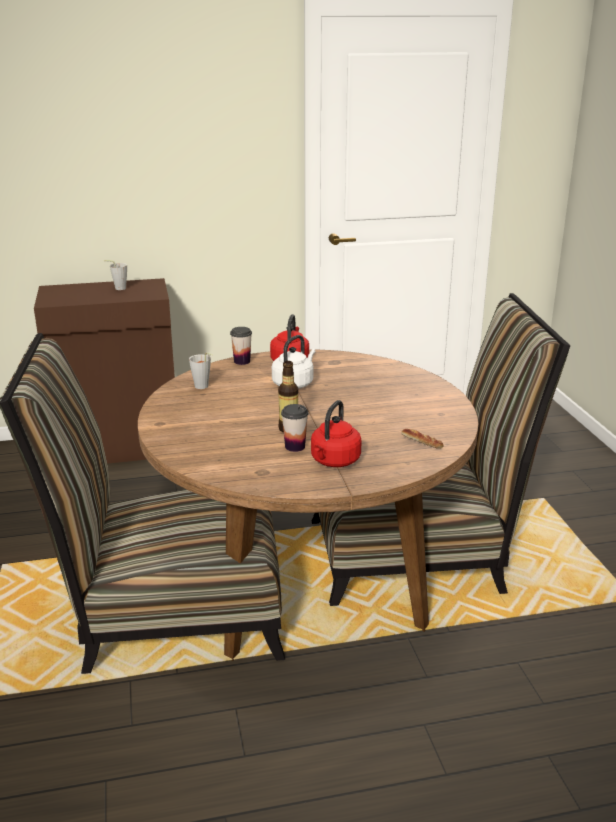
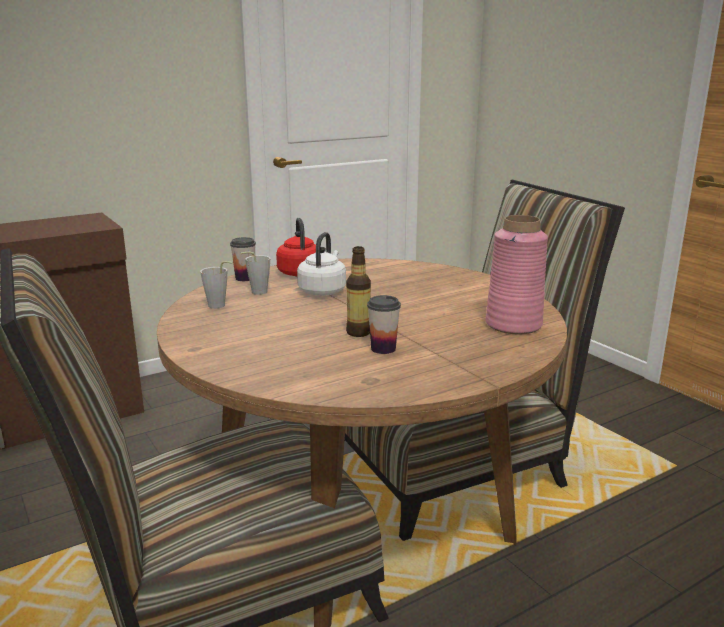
camera: 20 degrees left, 5 degrees down
grey cup [104,260,127,290] -> grey cup moved to [240,252,270,295]
red kettle [311,400,362,467] -> none
bread [401,429,443,449] -> pink vase [486,215,548,334]

